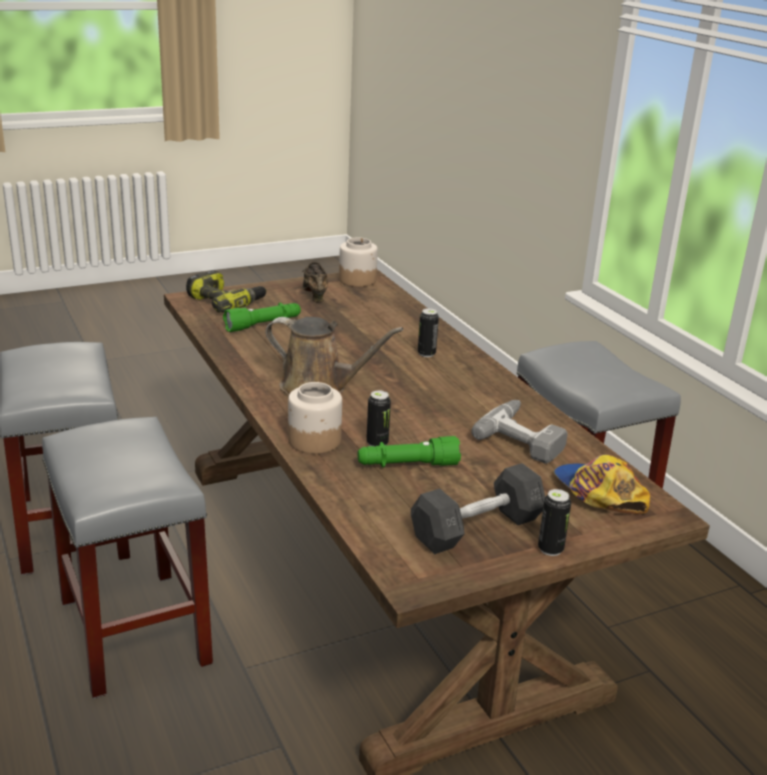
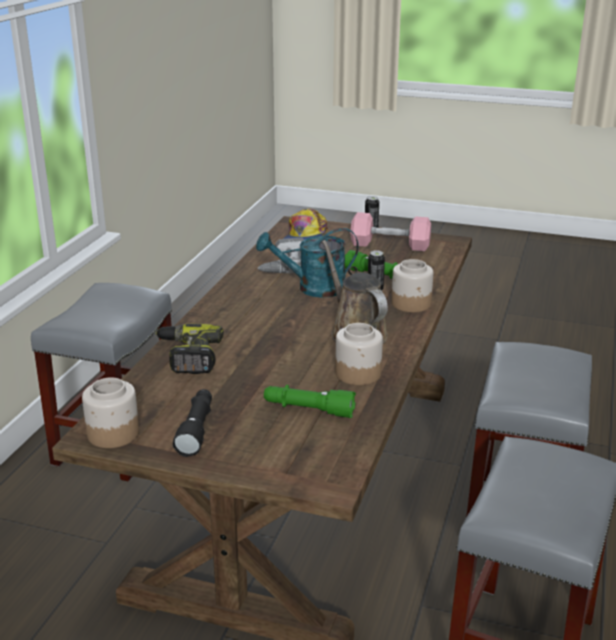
camera: 135 degrees left, 0 degrees up
power drill [186,270,267,313] -> power drill moved to [155,324,224,374]
brown shoe [302,262,328,302] -> black flashlight [173,389,212,457]
grey dumbbell [411,463,545,554] -> pink dumbbell [350,212,431,251]
can [418,308,439,357] -> none
none -> turquoise watering can [256,228,359,298]
none -> jar [335,323,383,385]

